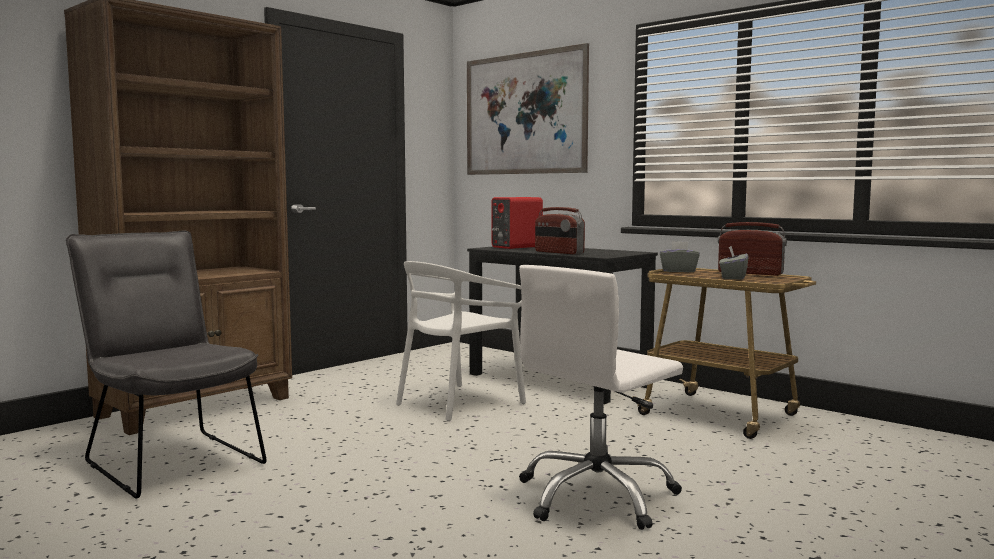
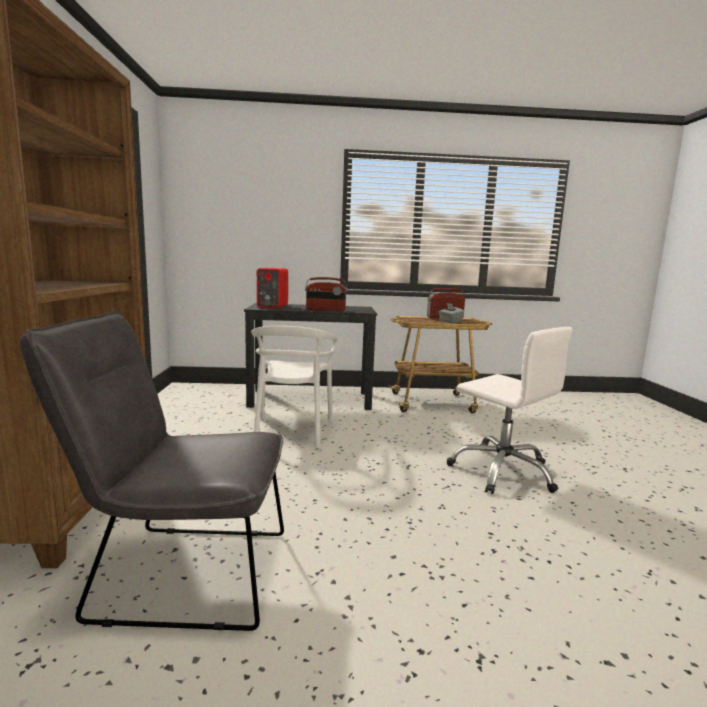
camera: 45 degrees left, 5 degrees up
picture [467,43,589,175] -> none
white office chair [519,265,683,530] -> white office chair turned 45 degrees counterclockwise [447,327,573,494]
grey tissue box [660,241,700,272] -> none

